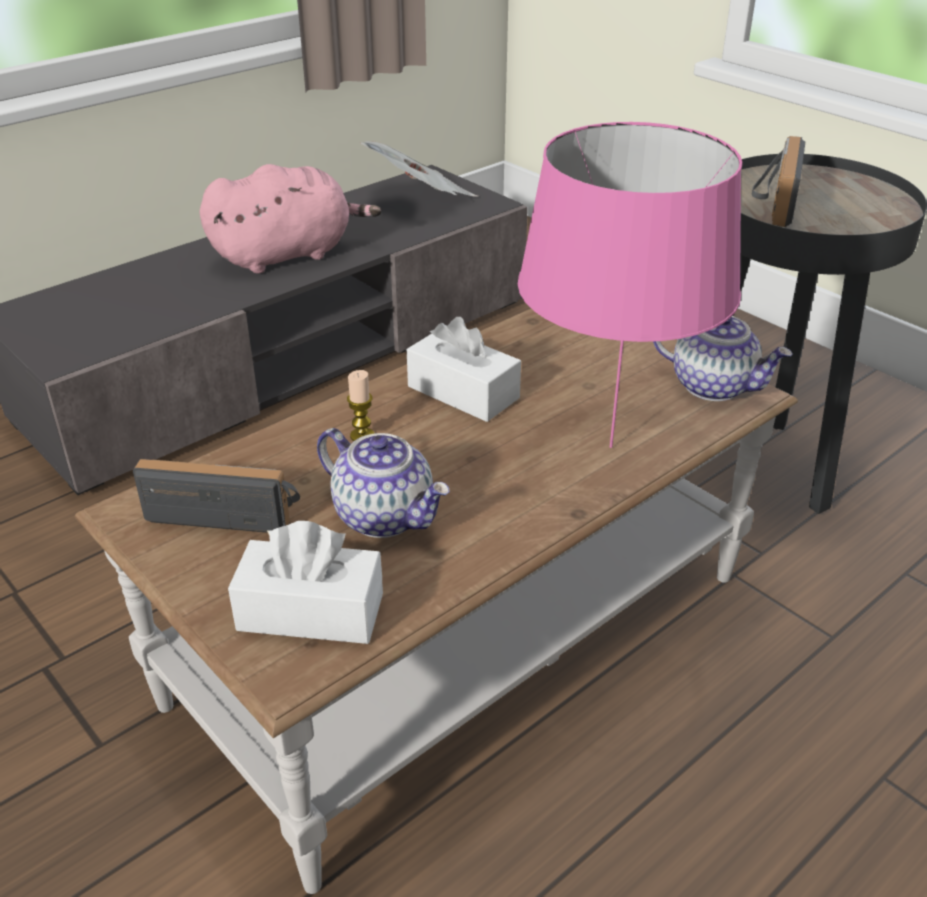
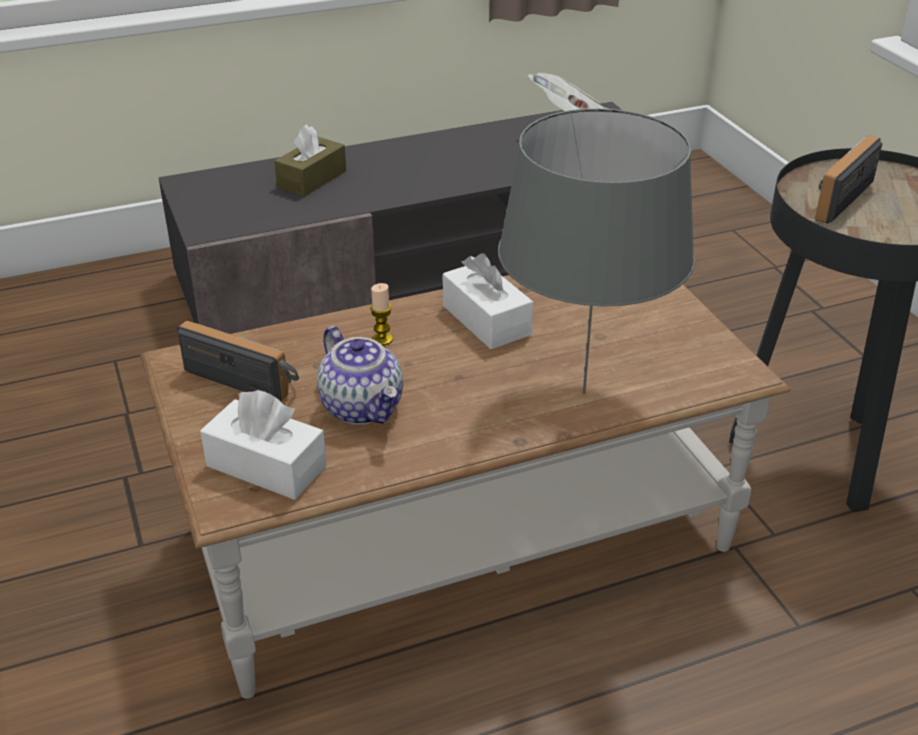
camera: 20 degrees right, 0 degrees up
pink plush toy [200,164,381,274] -> none
pink table lamp [518,122,742,448] -> grey table lamp [498,108,695,394]
teapot [653,316,793,401] -> none
none -> brown tissue box [274,124,346,197]

